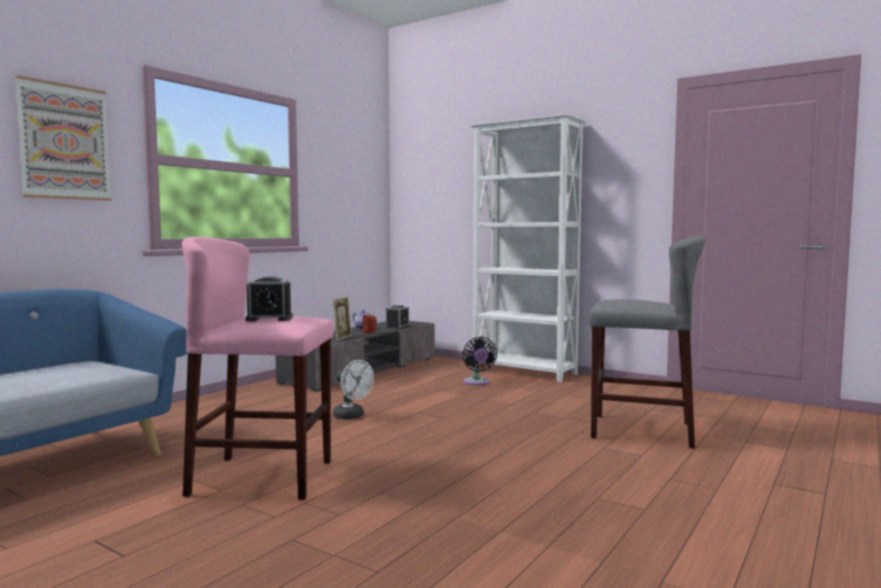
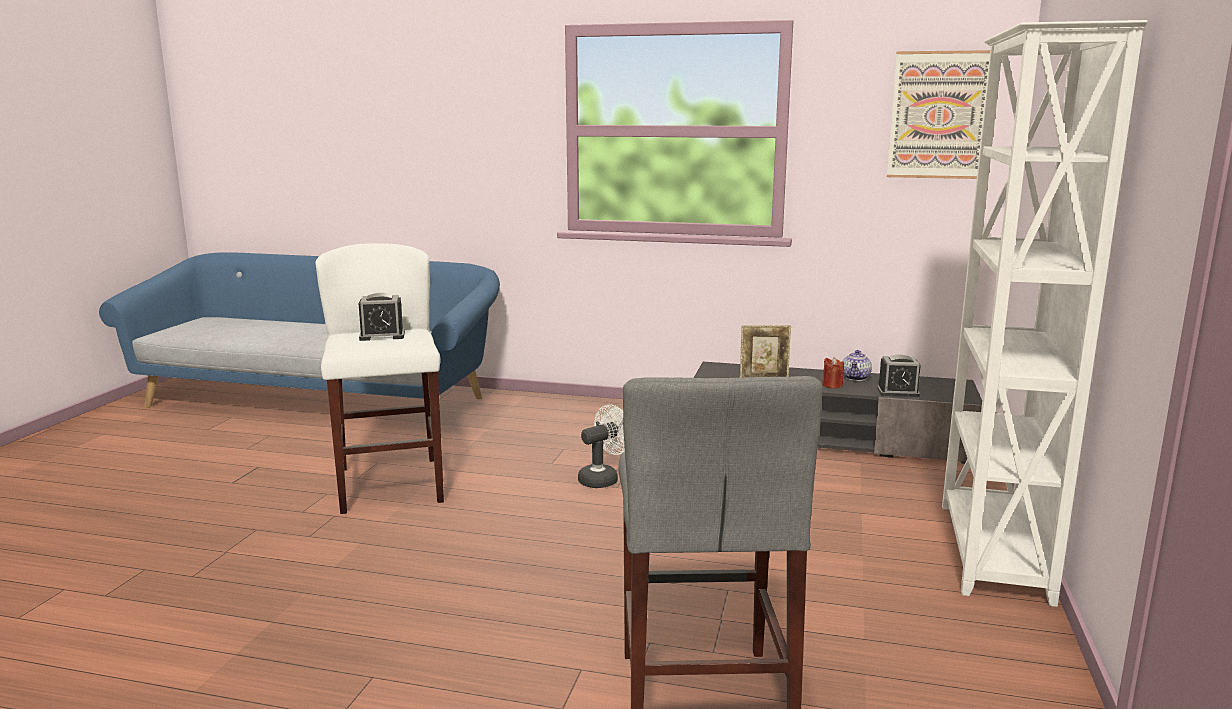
camera: 70 degrees right, 10 degrees up
picture [14,75,112,201] -> picture moved to [887,50,990,179]
pink stool [182,237,334,500] -> white stool [315,243,444,514]
alarm clock [245,276,293,321] -> alarm clock turned 75 degrees counterclockwise [359,293,405,341]
white fan [333,360,374,419] -> white fan turned 150 degrees counterclockwise [578,405,625,488]
black fan [462,337,497,385] -> none

